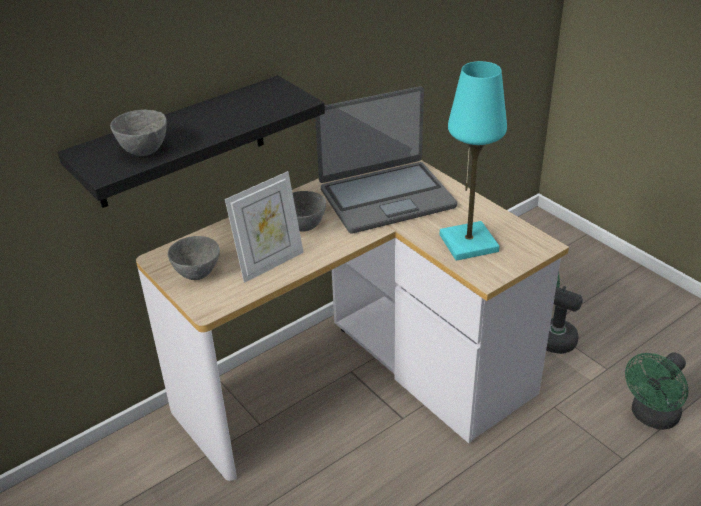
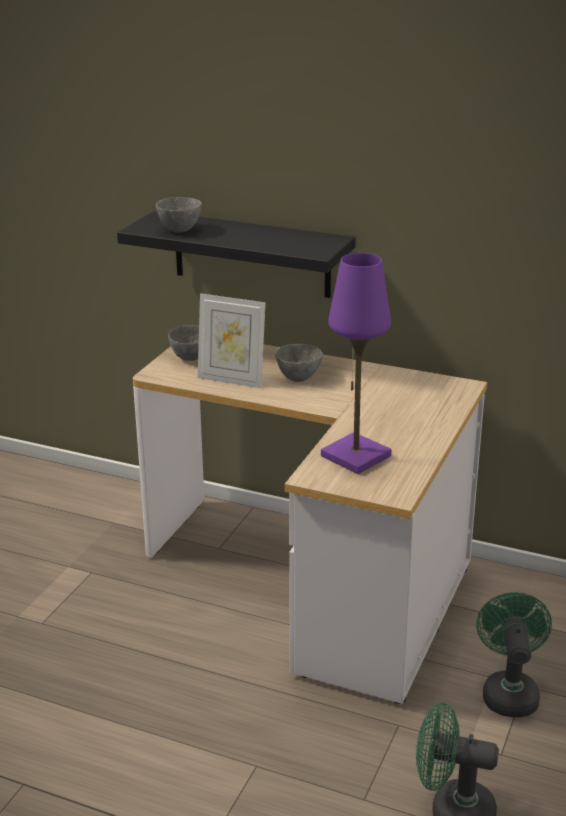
camera: 60 degrees right, 10 degrees down
laptop [315,86,457,234] -> none
turquoise table lamp [440,61,507,261] -> purple table lamp [321,253,391,474]

